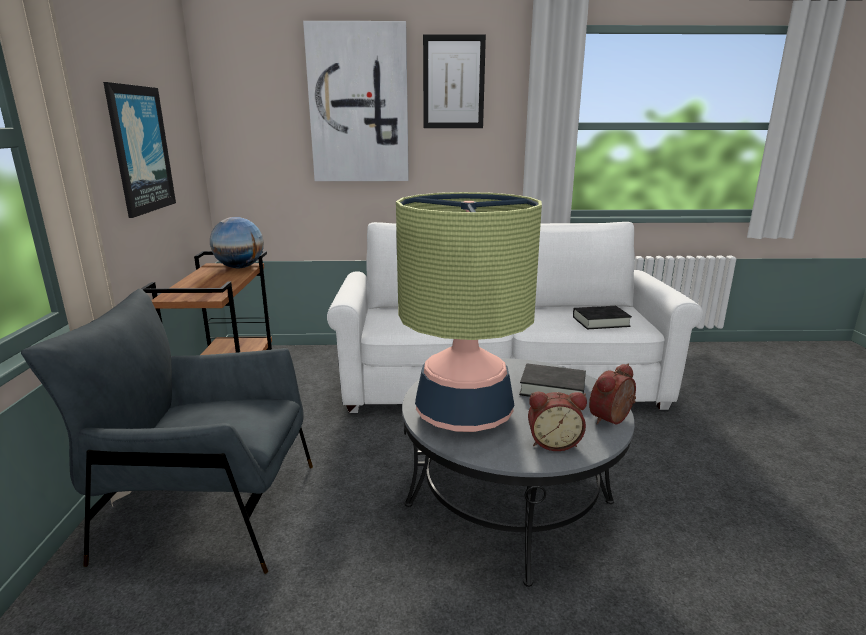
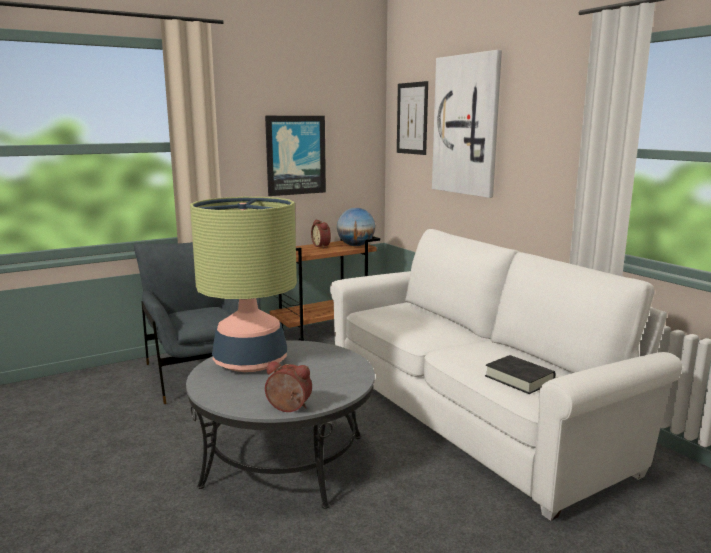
camera: 60 degrees right, 5 degrees down
picture [423,34,486,128] -> picture moved to [397,81,428,155]
black book [519,363,586,397] -> none
alarm clock [528,392,587,451] -> alarm clock moved to [311,220,331,248]

